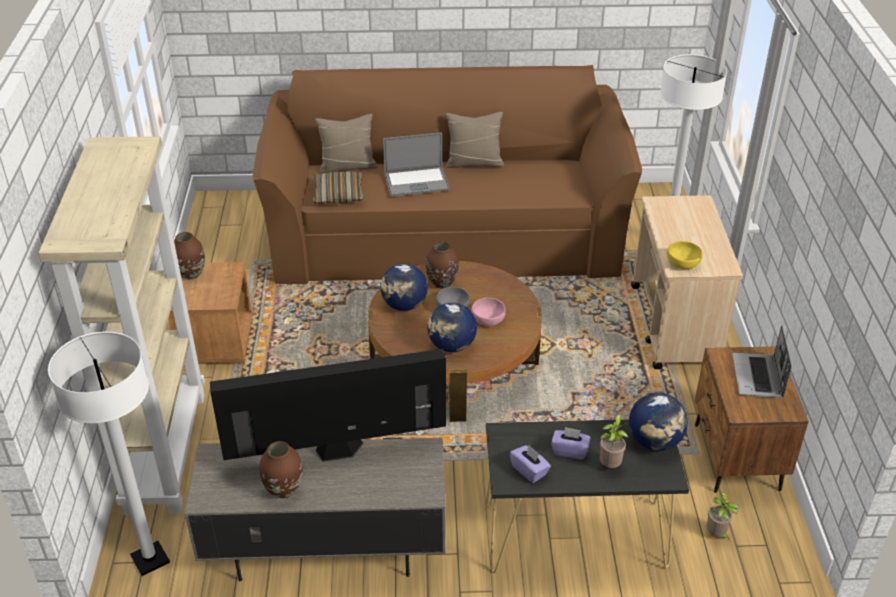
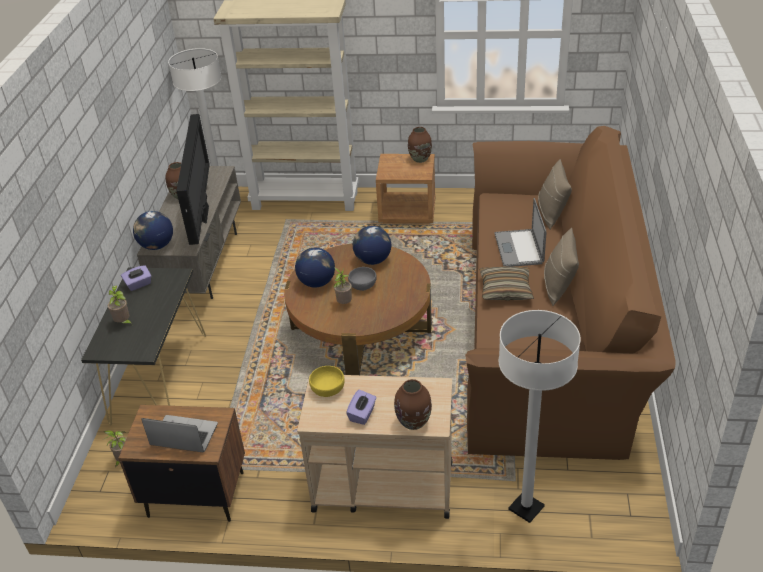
camera: 100 degrees right, 0 degrees up
pillow [312,171,364,204] -> pillow moved to [480,266,534,301]
brown vase [426,241,458,289] -> brown vase moved to [394,379,432,430]
pink bowl [471,298,506,326] -> potted plant [334,267,352,304]
purple tissue box [551,427,590,460] -> purple tissue box moved to [346,389,377,425]
globe [629,392,688,451] -> globe moved to [133,211,173,250]

